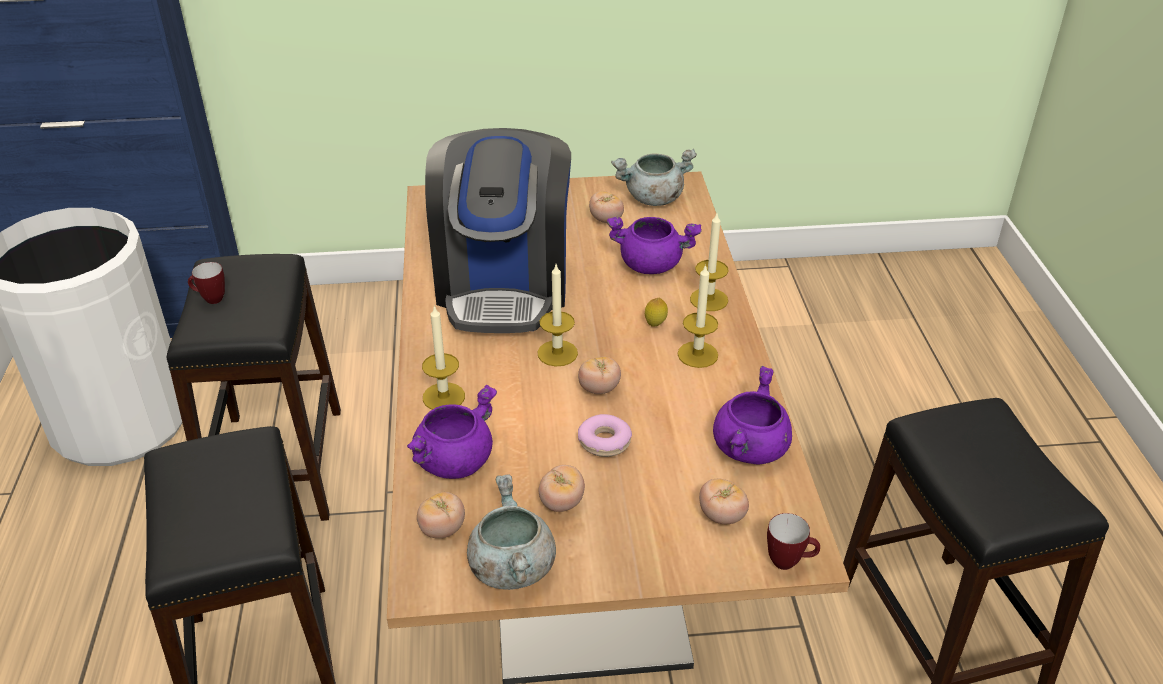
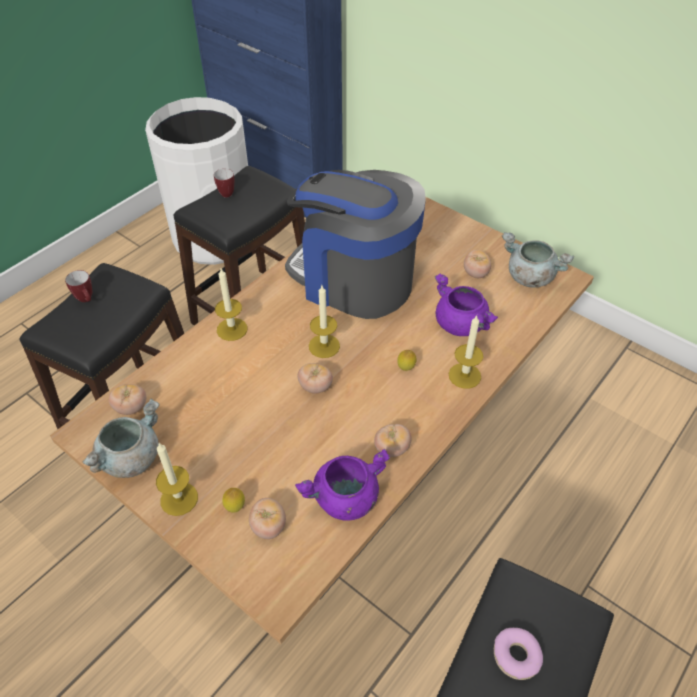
camera: 45 degrees right, 10 degrees up
purple cooking pot [407,385,497,479] -> none
coffee machine [425,128,571,333] -> coffee machine turned 75 degrees clockwise [285,170,426,319]
tomato [539,465,585,512] -> tomato moved to [374,424,412,457]
donut [578,414,632,457] -> donut moved to [494,628,543,680]
candle [678,264,718,368] -> candle moved to [156,443,198,516]
mug [767,513,820,570] -> mug moved to [65,270,92,302]
none -> lemon [222,488,245,513]

